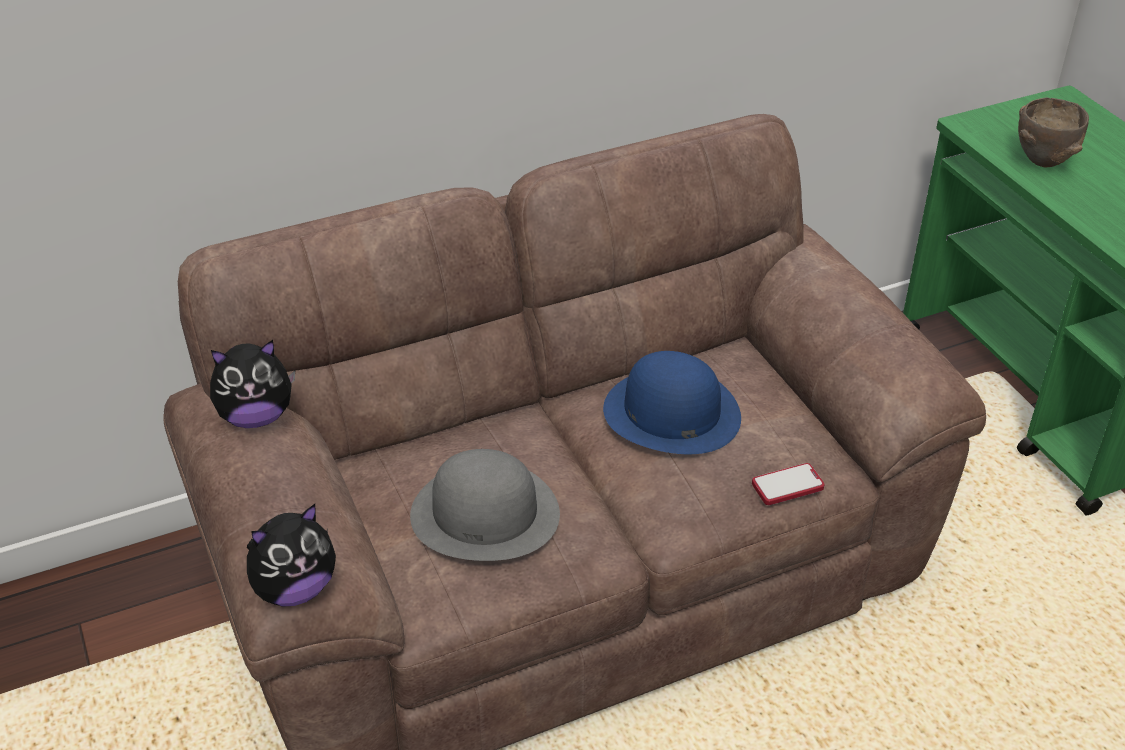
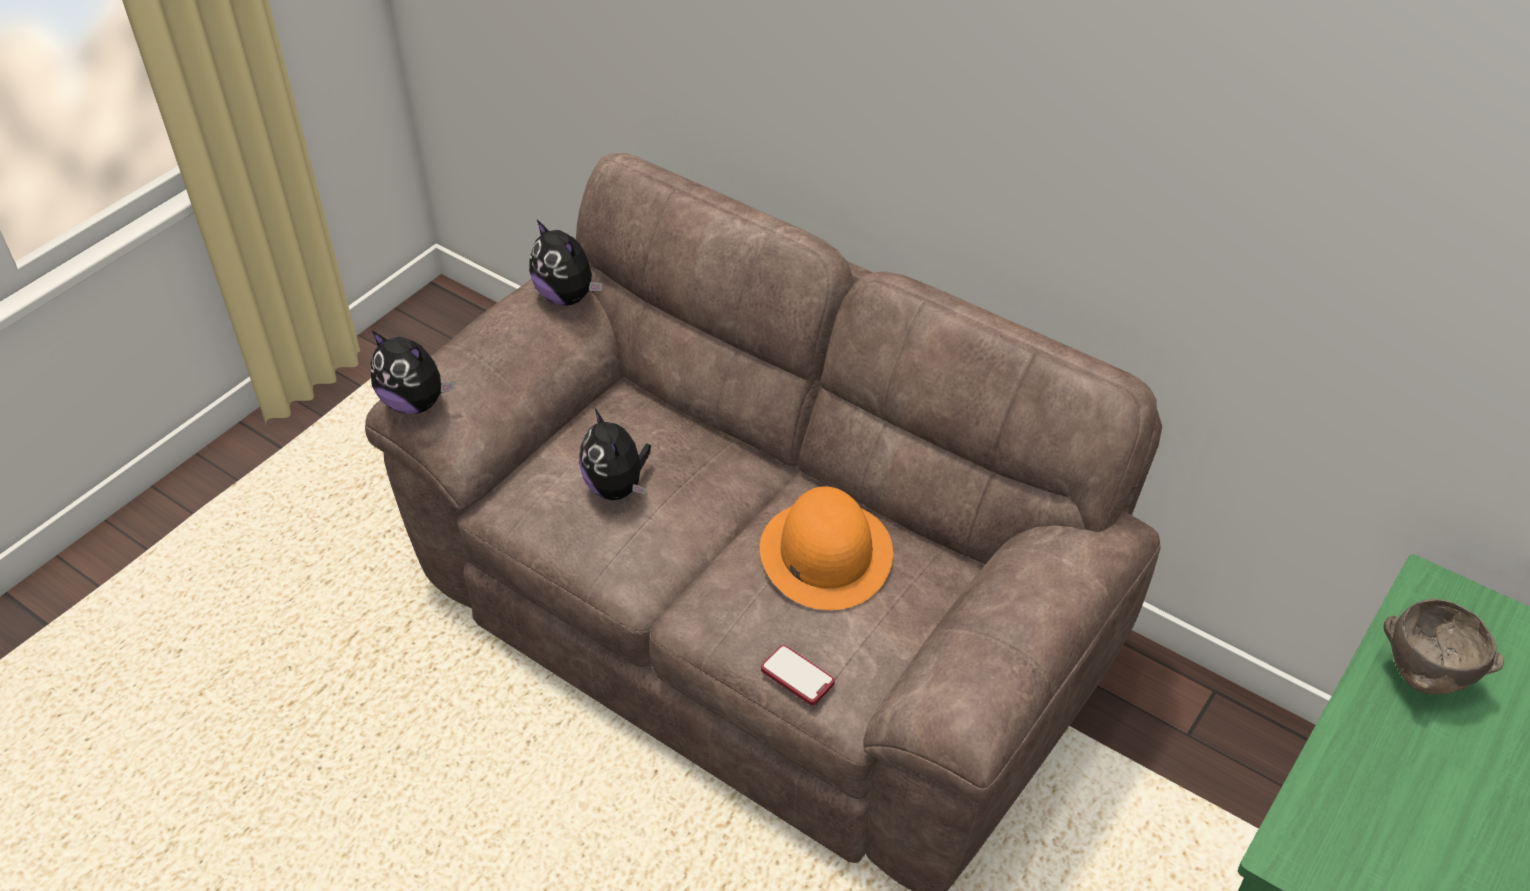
camera: 60 degrees right, 5 degrees up
grey hat [410,449,560,561] -> plush toy [579,408,651,500]
blue hat [603,351,741,454] -> orange hat [760,486,893,610]

